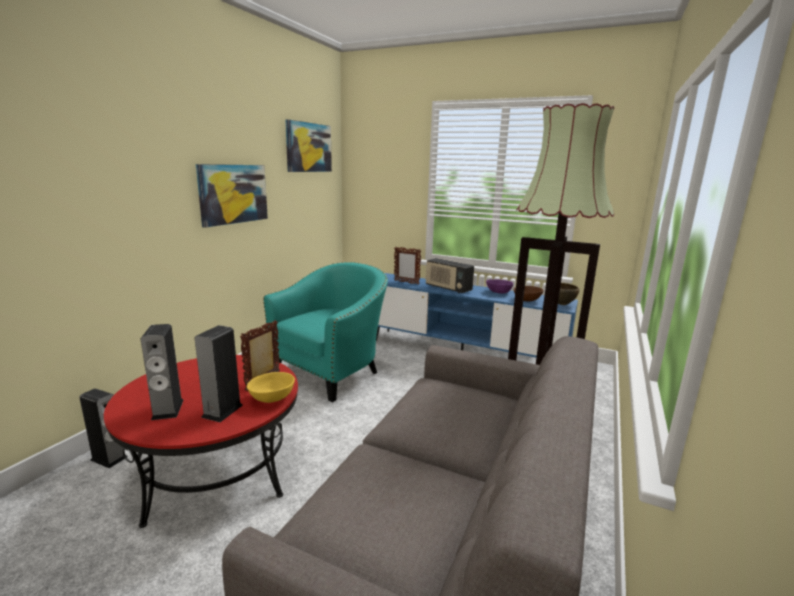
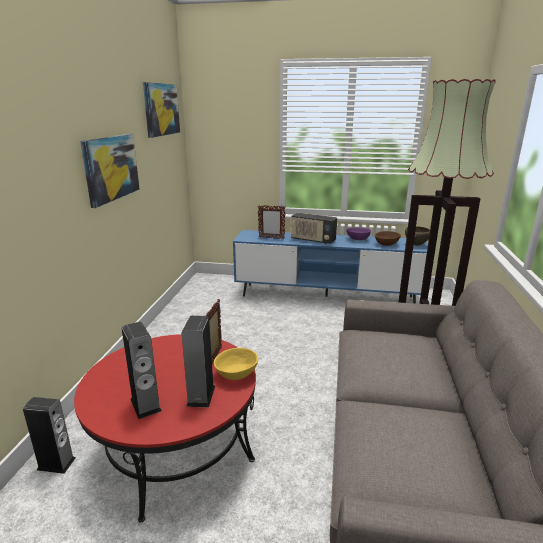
camera: 15 degrees left, 5 degrees up
turquoise armchair [263,262,388,402] -> none

